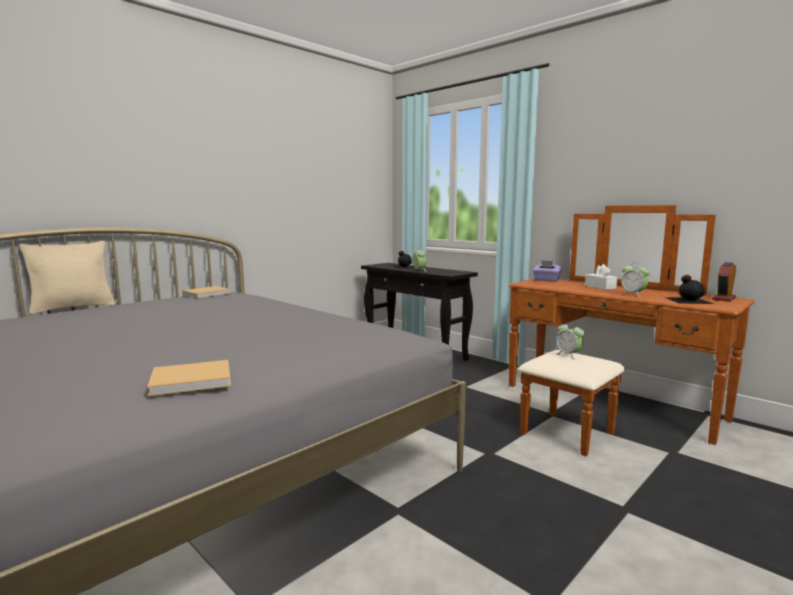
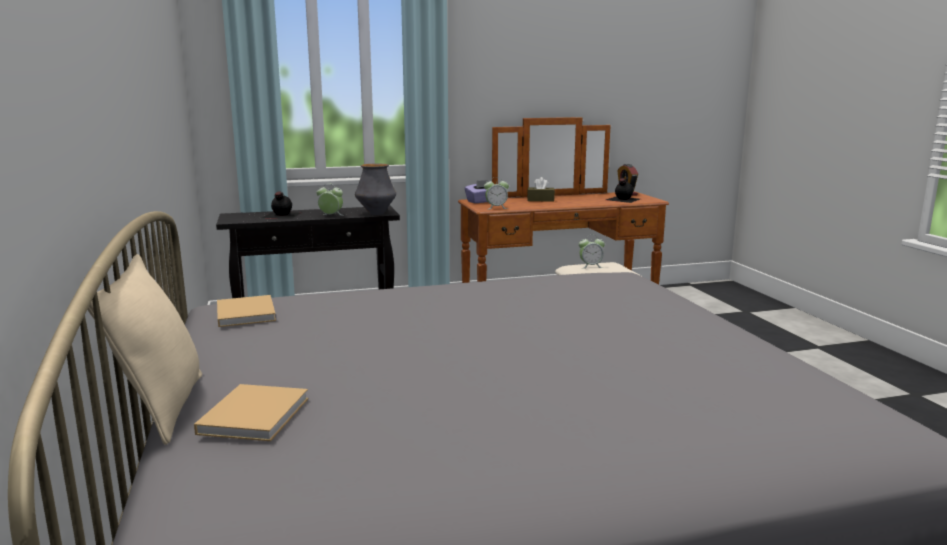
camera: 60 degrees left, 5 degrees up
beige book [147,360,231,396] -> beige book moved to [194,384,308,441]
white tissue box [585,264,617,290] -> brown tissue box [527,177,555,202]
alarm clock [620,262,650,297] -> alarm clock moved to [484,177,509,209]
none -> vase [355,164,396,215]

